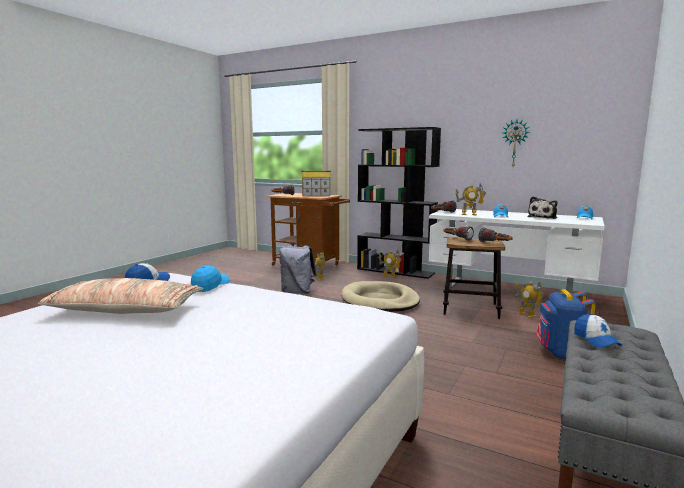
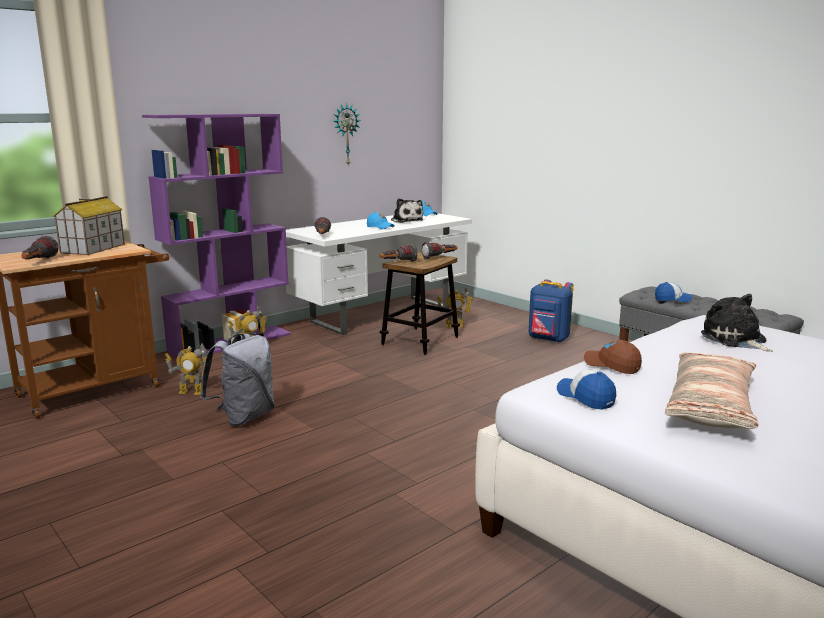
camera: 70 degrees left, 5 degrees up
blue cap [191,265,230,292] -> brown cap [584,340,642,374]
beige dog bed [341,281,420,312] -> none
black bookcase [357,127,441,279] -> purple bookcase [142,114,291,360]
toy robot [455,183,486,215] -> none
none -> plush toy [701,294,773,352]

